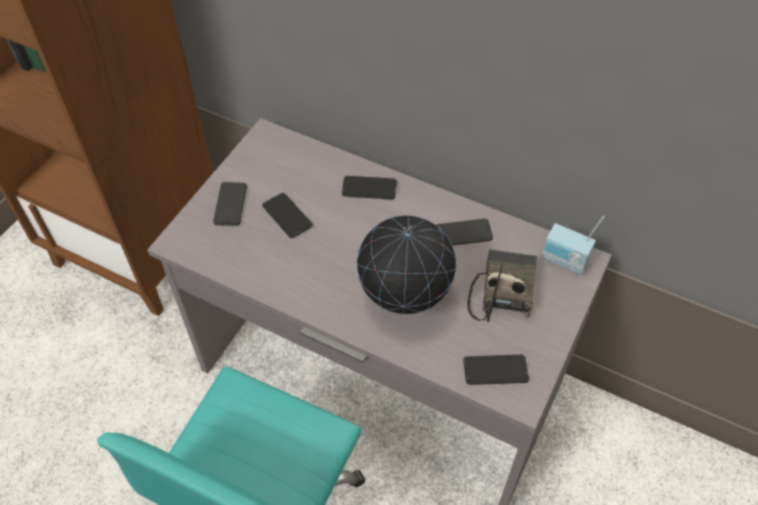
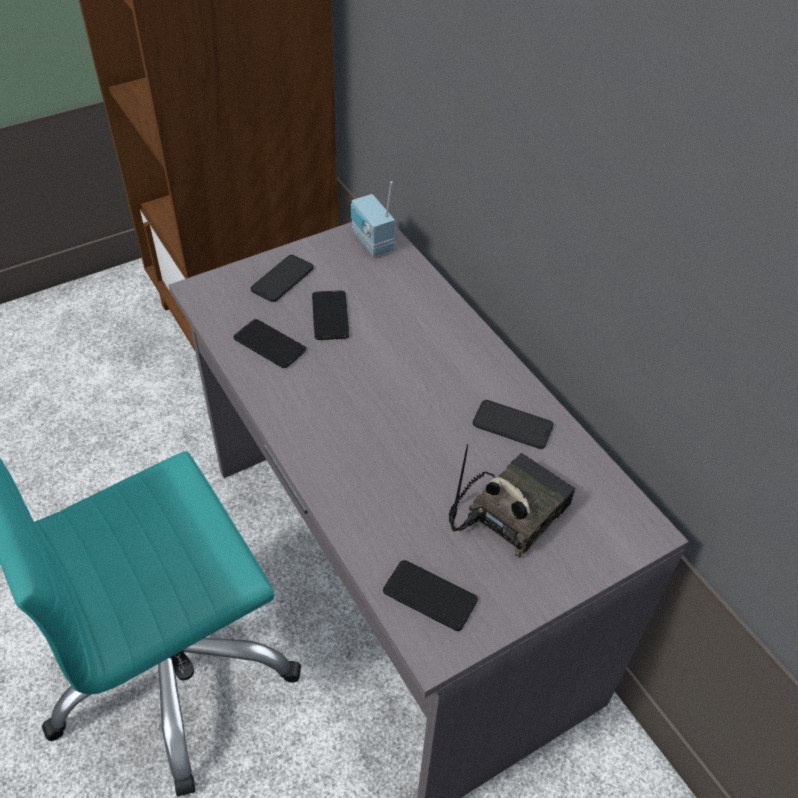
camera: 30 degrees right, 5 degrees down
phone [342,176,397,199] -> phone moved to [233,319,306,368]
globe [357,215,456,314] -> none
radio [541,216,604,275] -> radio moved to [351,181,395,257]

